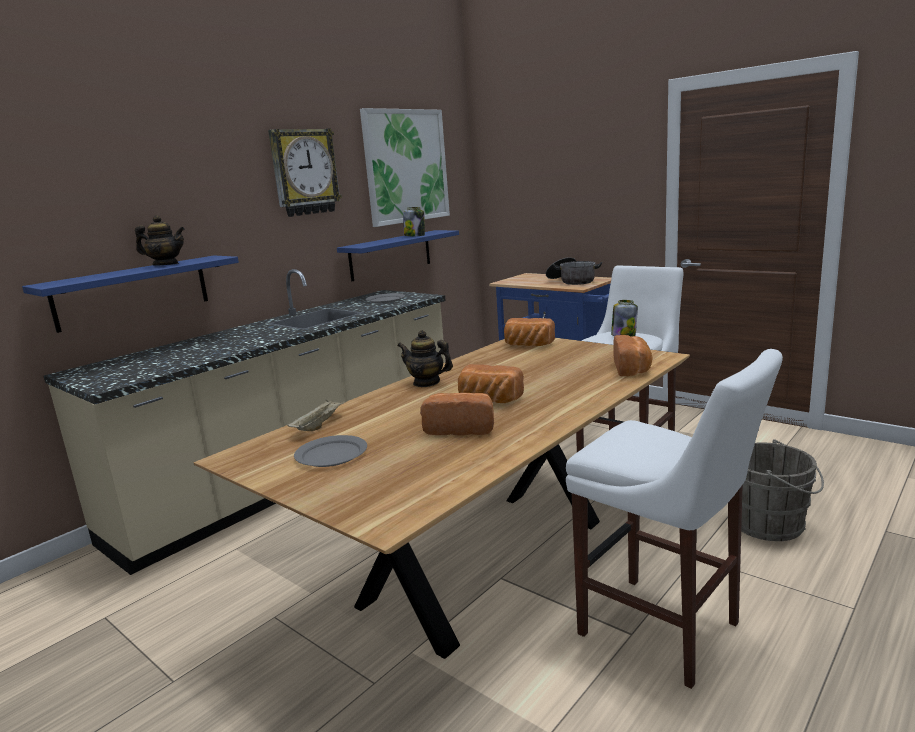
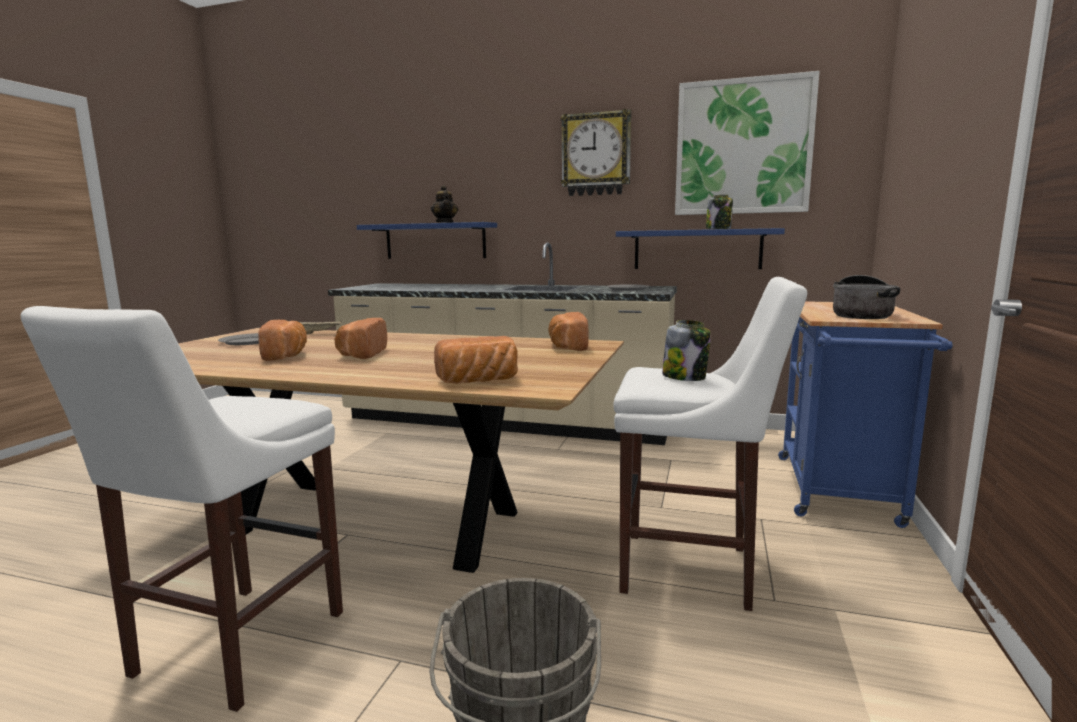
camera: 65 degrees right, 5 degrees down
teapot [398,330,453,387] -> none

